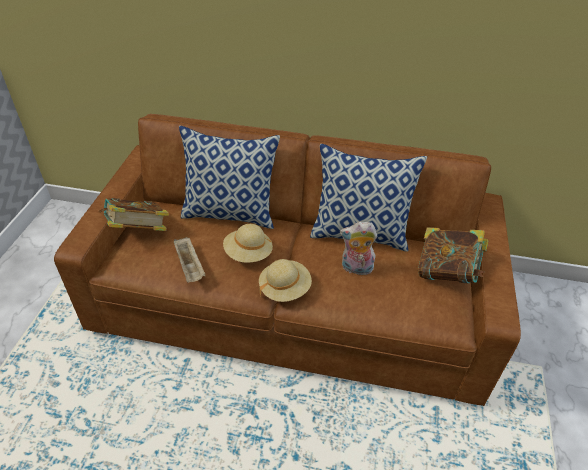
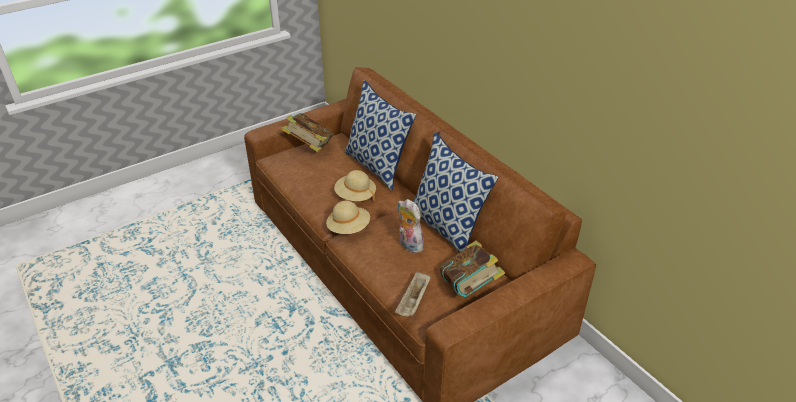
camera: 45 degrees right, 5 degrees down
beige tray [174,237,205,283] -> beige tray moved to [395,271,431,316]

